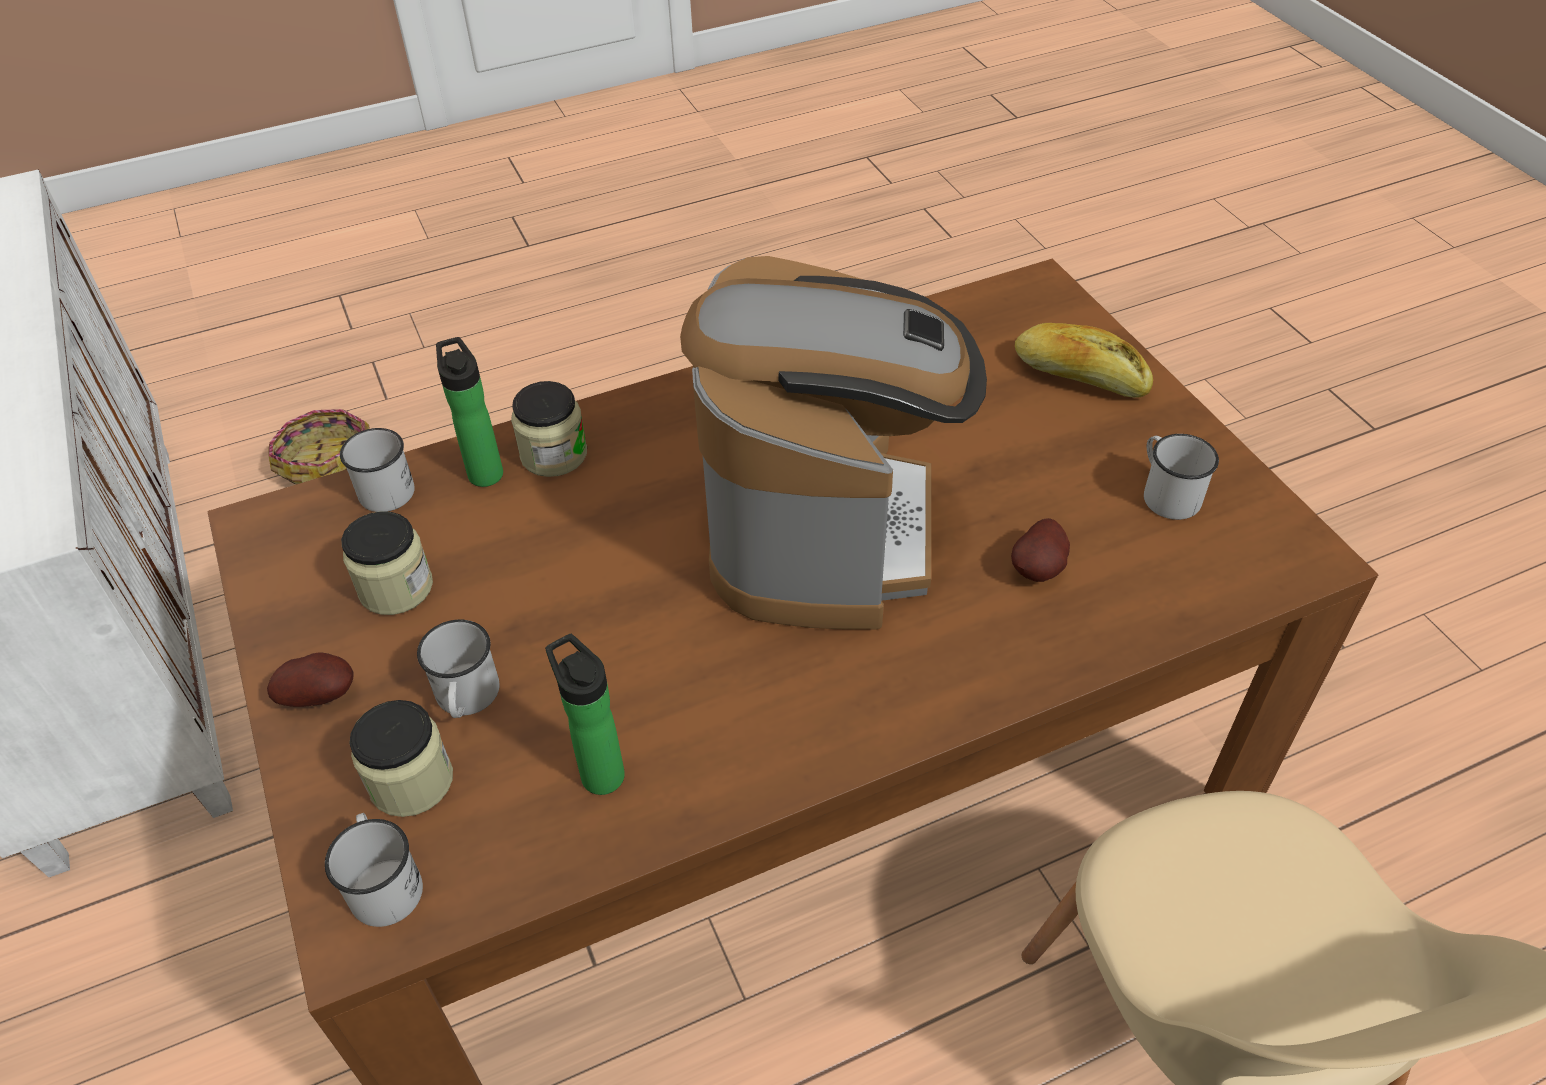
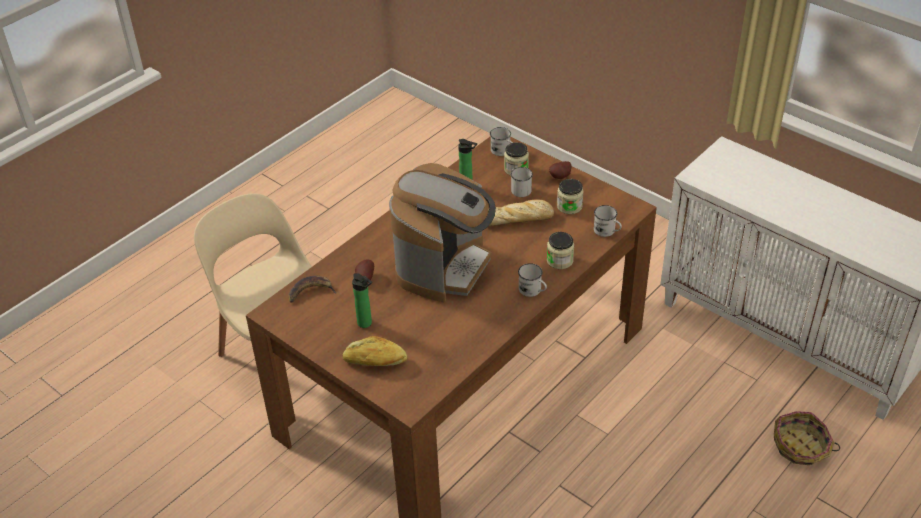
camera: 155 degrees right, 5 degrees down
bottle [436,337,503,487] -> bottle moved to [352,273,372,328]
coffee machine [680,256,987,630] -> coffee machine turned 135 degrees counterclockwise [389,163,496,302]
white mug [1144,434,1219,520] -> white mug moved to [518,263,547,297]
none -> banana [288,276,337,302]
none -> bread [489,199,554,226]

